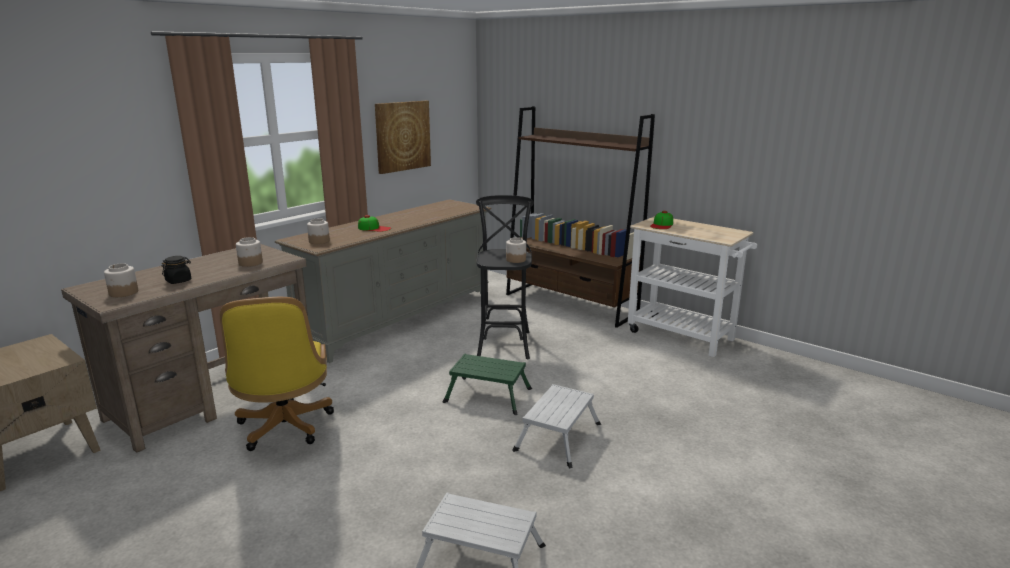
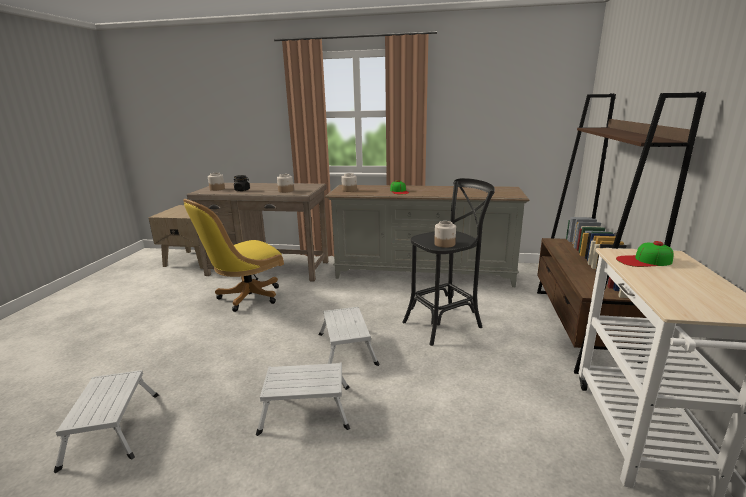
camera: 60 degrees right, 0 degrees up
picture [375,101,431,174] -> none
green step ladder [443,354,532,415] -> white step ladder [318,307,380,366]

